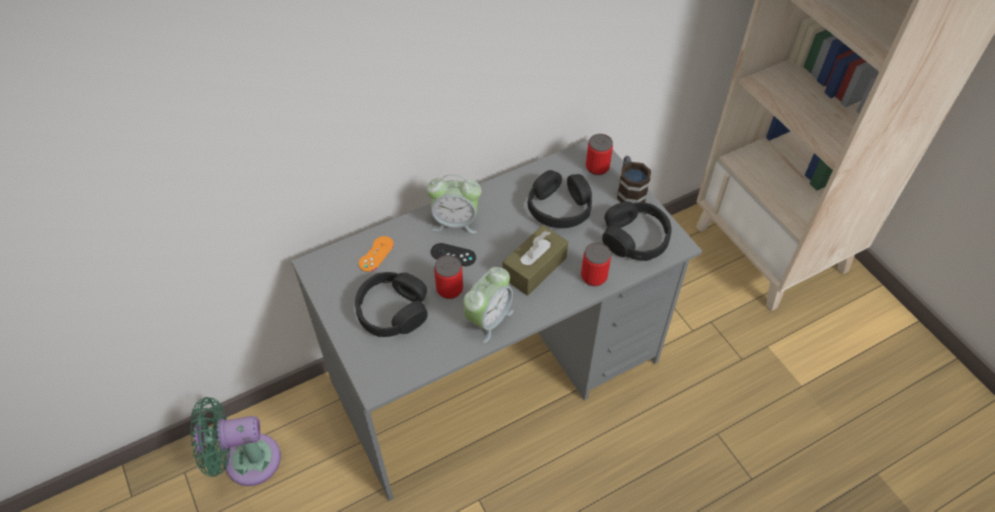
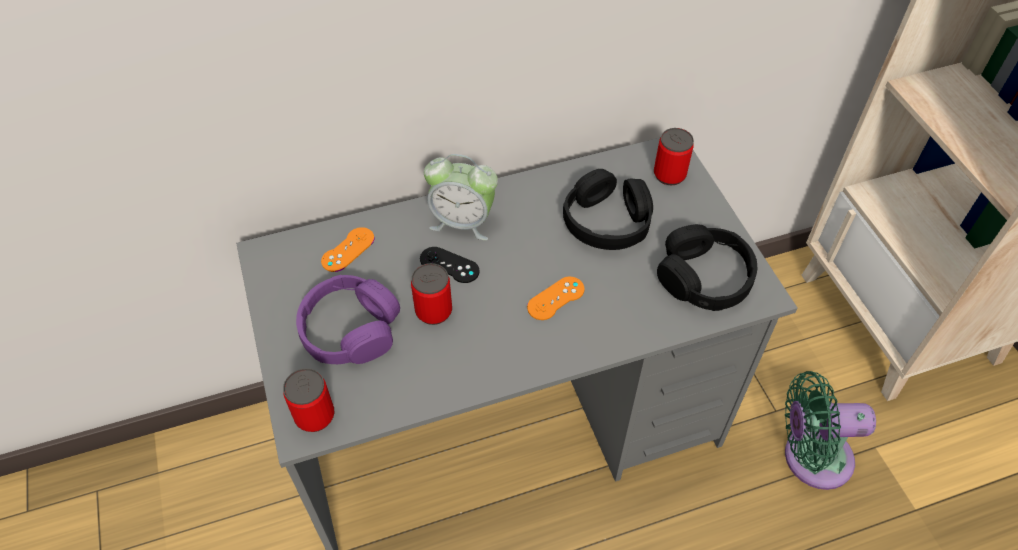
camera: 10 degrees right, 0 degrees up
green fan [190,397,281,486] -> green fan moved to [785,371,876,490]
black headphones [355,272,428,337] -> purple headphones [296,275,400,364]
alarm clock [463,267,514,343] -> none
brown tissue box [502,225,568,296] -> orange game controller [527,277,584,320]
can [581,242,611,286] -> can moved to [283,368,335,432]
mug [617,156,651,203] -> none

